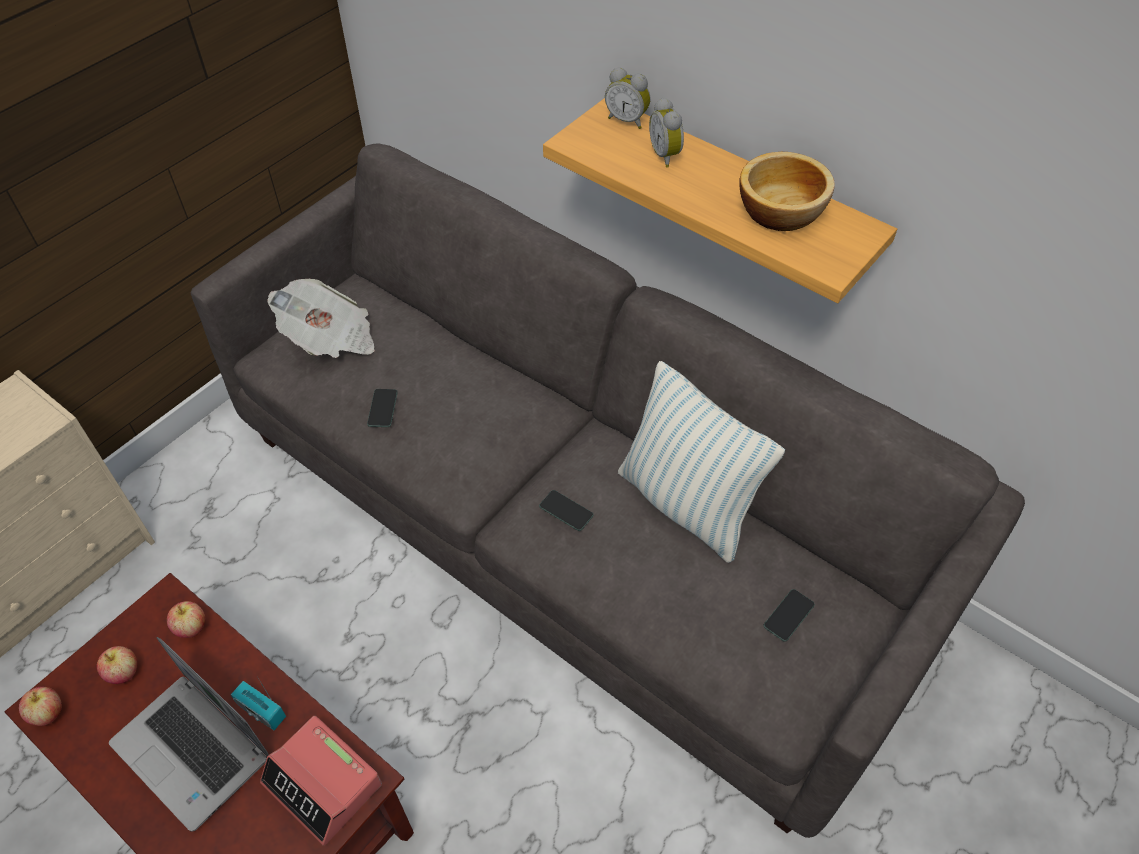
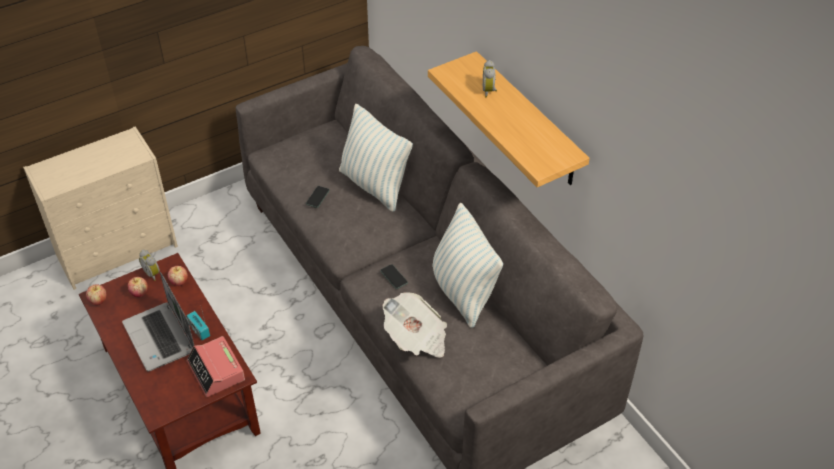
camera: 20 degrees right, 5 degrees down
newspaper [268,279,375,358] -> newspaper moved to [383,292,447,358]
alarm clock [605,67,651,129] -> alarm clock moved to [139,250,160,281]
bowl [740,152,835,231] -> none
phone [764,589,815,642] -> none
none -> pillow [339,104,413,212]

